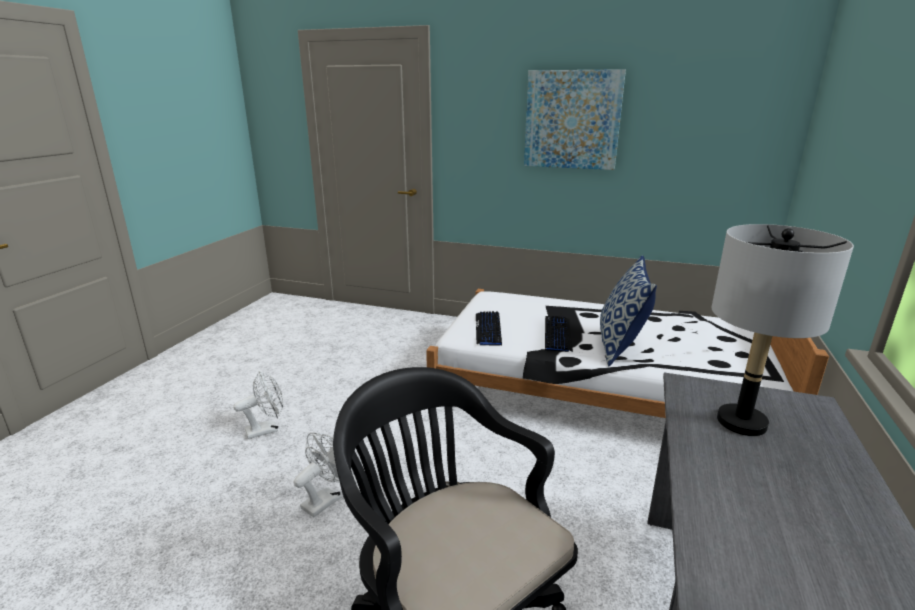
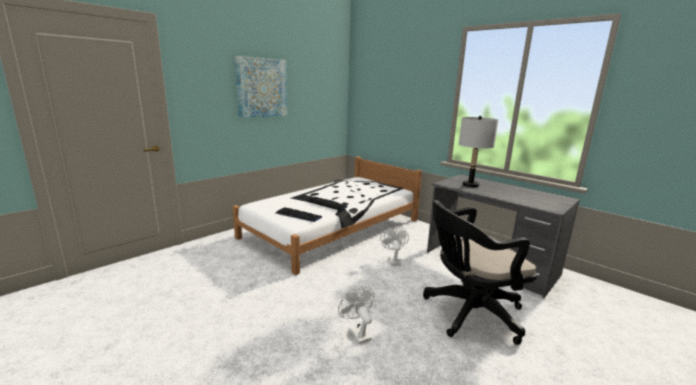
camera: 65 degrees left, 5 degrees down
white fan [233,371,283,439] -> white fan moved to [380,226,409,265]
pillow [600,255,657,366] -> none

